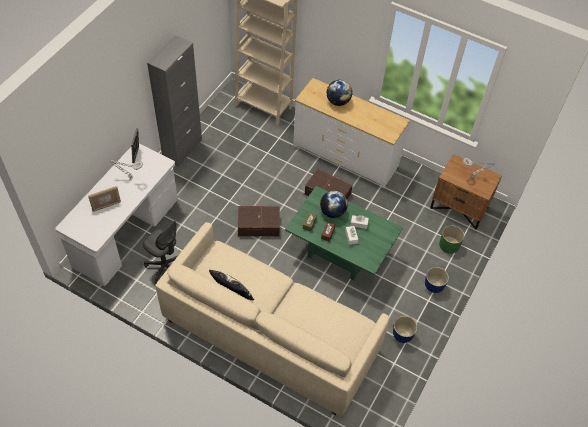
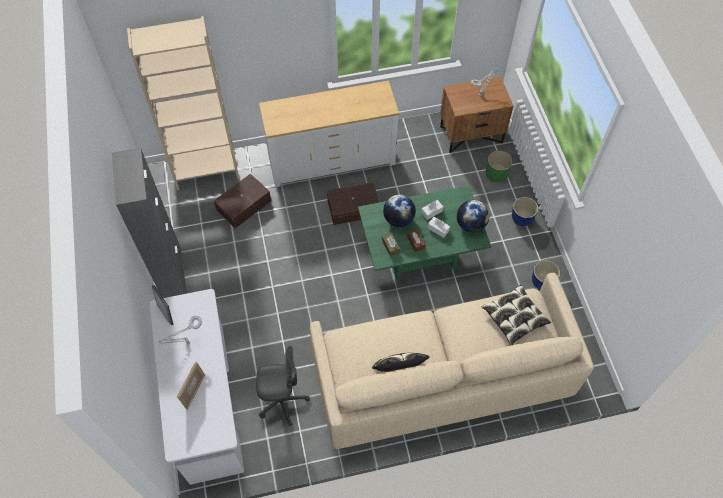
camera: 40 degrees left, 5 degrees up
brown storage box [238,206,280,236] -> brown storage box moved to [214,174,271,228]
globe [326,80,352,106] -> globe moved to [457,200,490,233]
none -> pillow [481,284,551,346]

